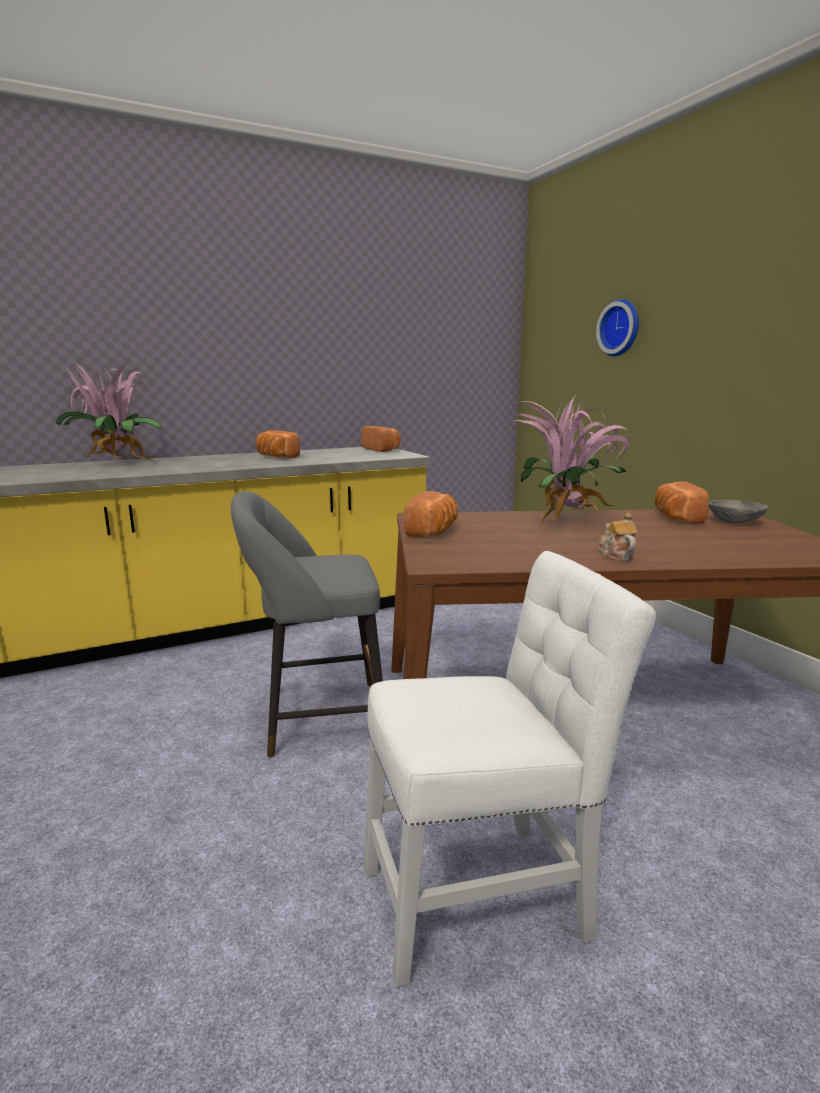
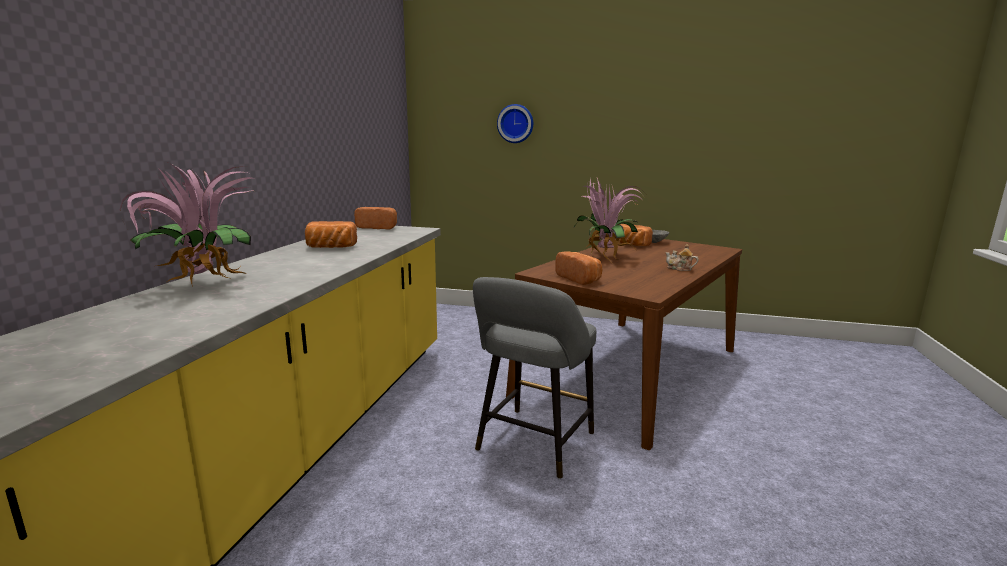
camera: 50 degrees left, 0 degrees up
white chair [364,551,656,987] -> none

